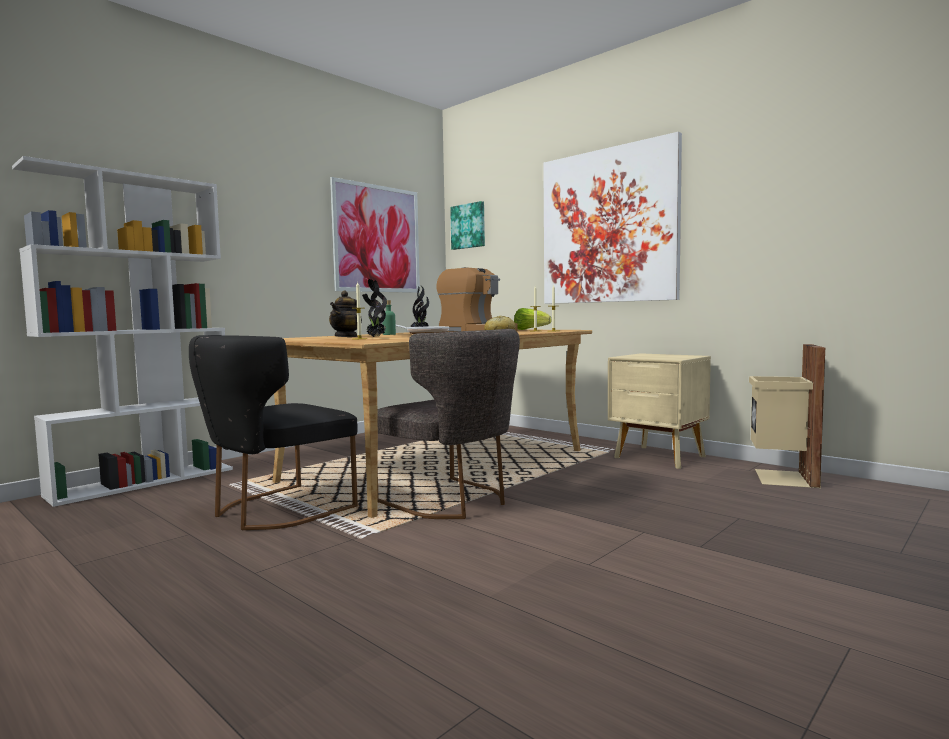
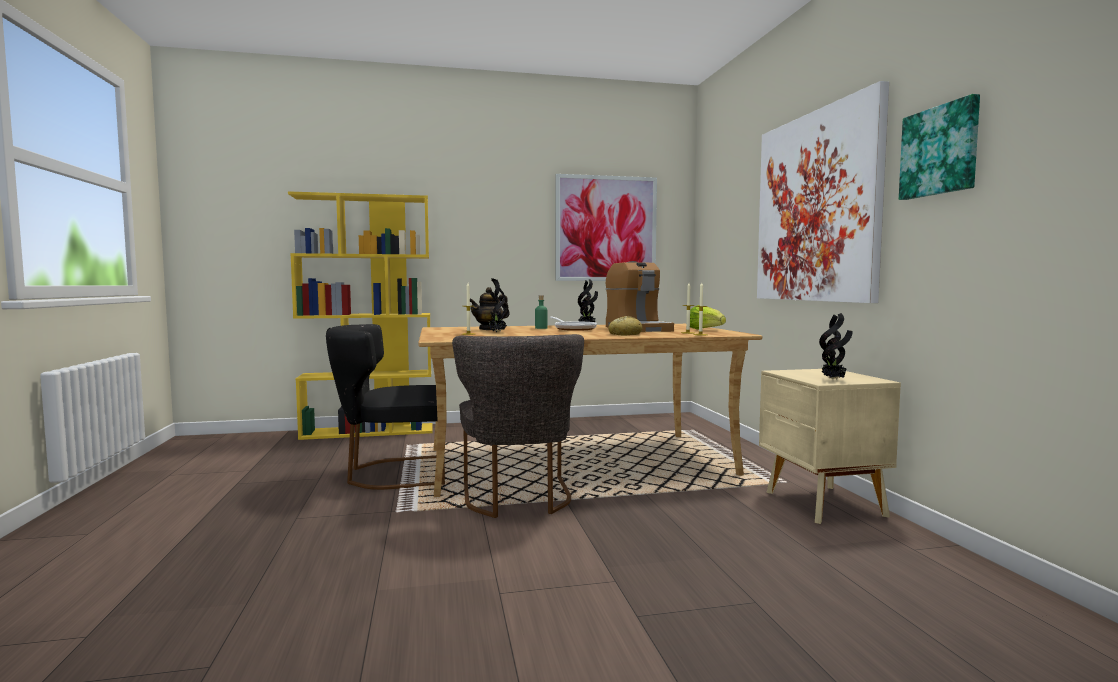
camera: 35 degrees right, 0 degrees up
white bookcase [12,156,233,507] -> yellow bookcase [288,191,432,440]
picture [450,201,485,250] -> picture moved to [899,94,980,200]
beige trash can [749,344,825,488] -> none
none -> potted plant [819,313,852,380]

